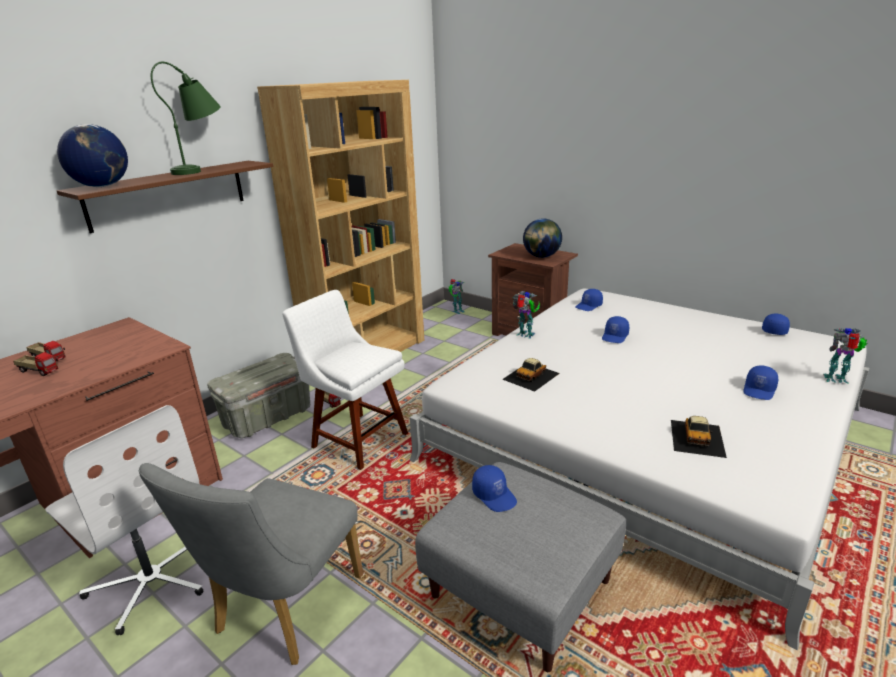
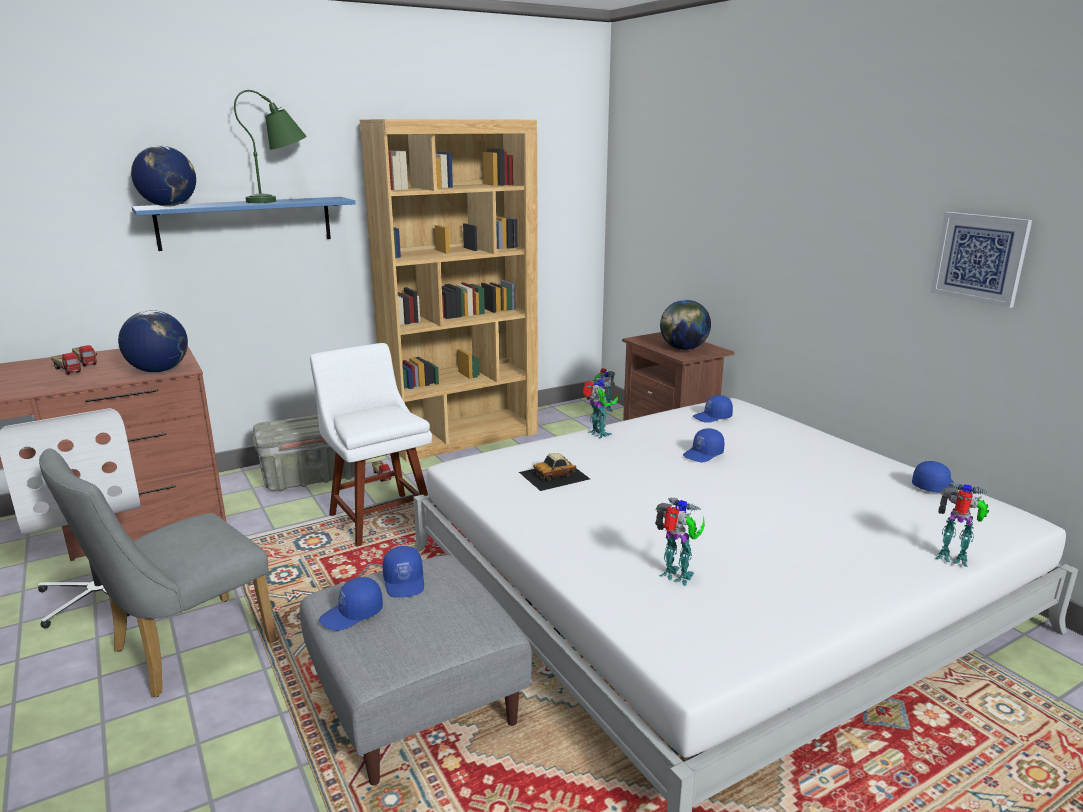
camera: 20 degrees right, 5 degrees down
brown shelf [57,161,273,233] -> blue shelf [132,197,355,251]
toy car [671,416,727,458] -> toy robot [655,498,705,586]
blue cap [743,366,778,400] -> blue cap moved to [319,577,383,631]
none -> globe [118,310,188,373]
none -> picture [931,212,1032,308]

